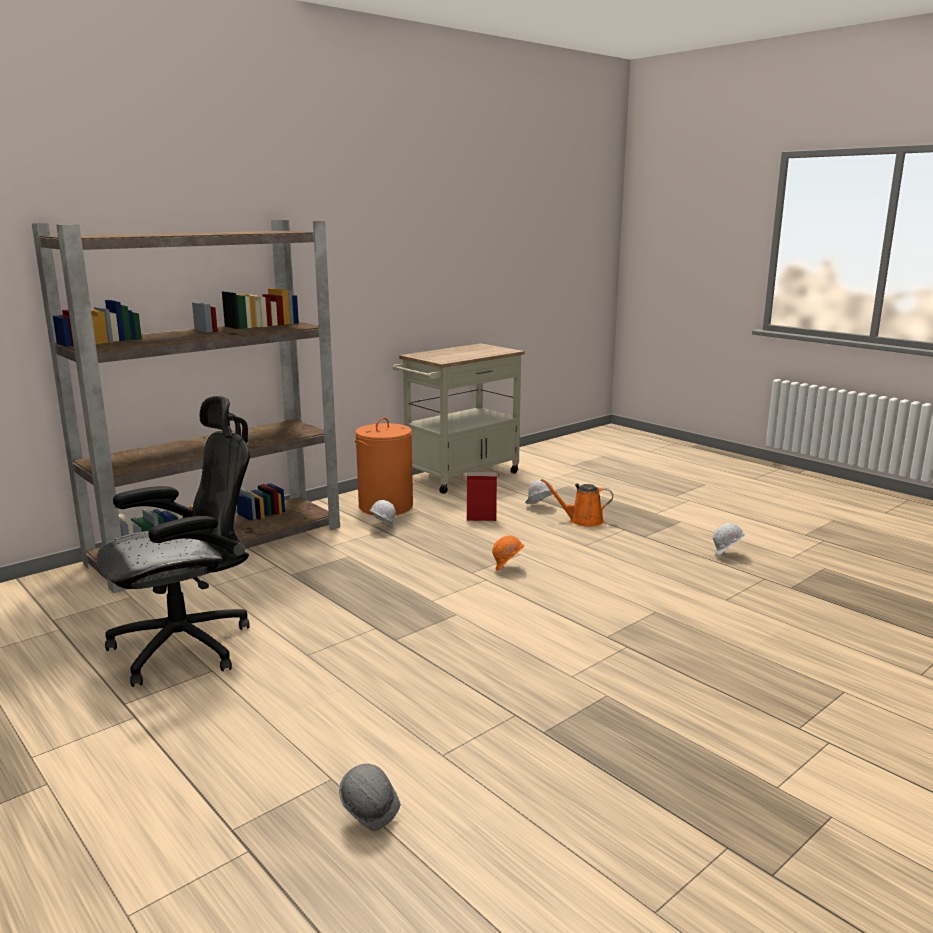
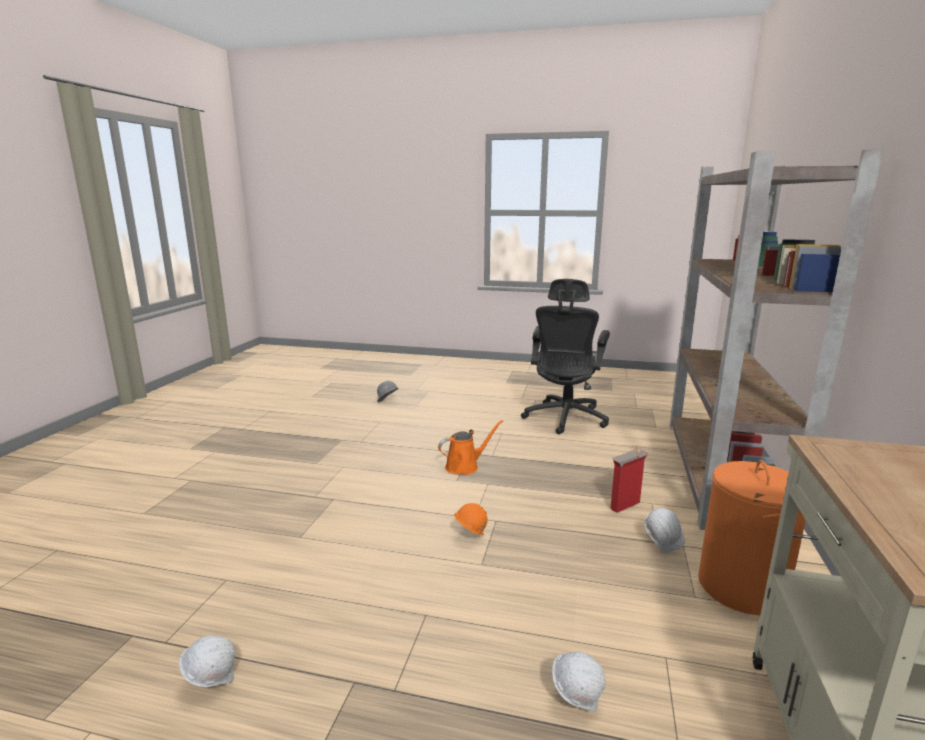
camera: 145 degrees right, 0 degrees up
cardboard box [463,472,499,521] -> cardboard box moved to [610,450,648,513]
orange watering can [541,479,613,527] -> orange watering can moved to [438,420,503,475]

